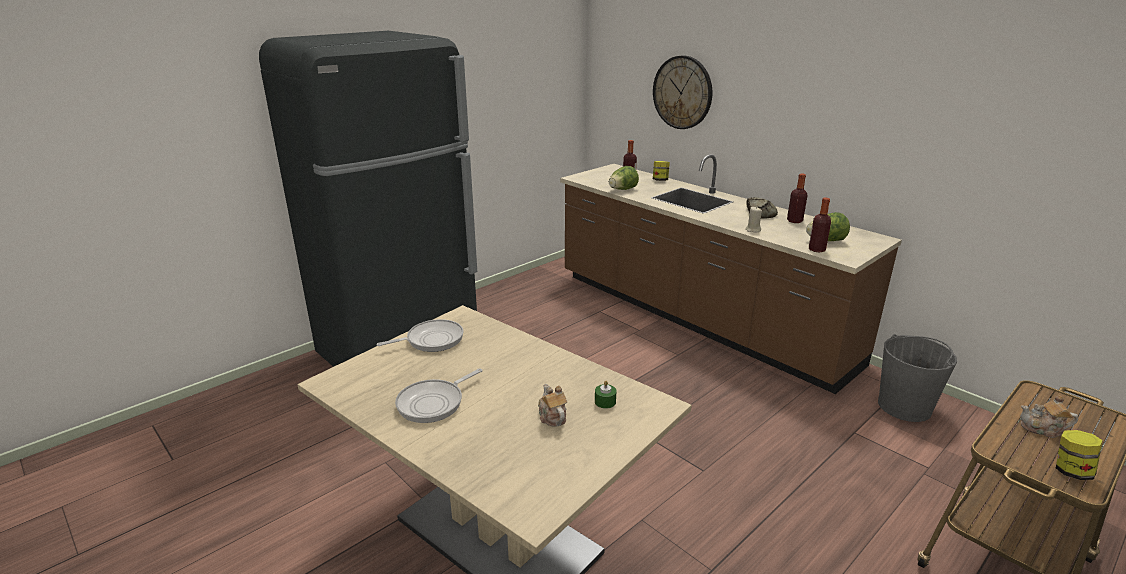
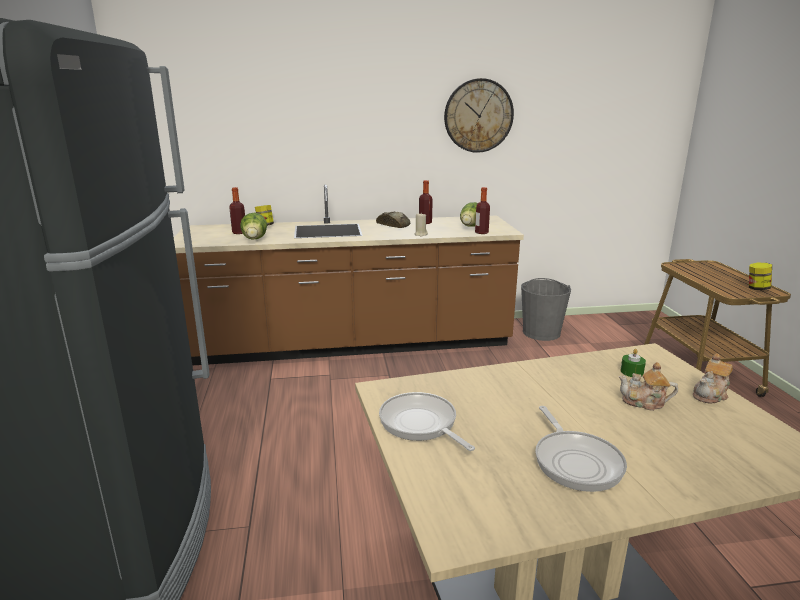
camera: 55 degrees left, 5 degrees down
frying pan [376,319,463,352] -> frying pan turned 45 degrees counterclockwise [379,392,475,451]
wall clock [653,55,712,129] -> wall clock moved to [444,78,514,153]
teapot [1020,395,1078,438] -> teapot moved to [693,353,733,404]

